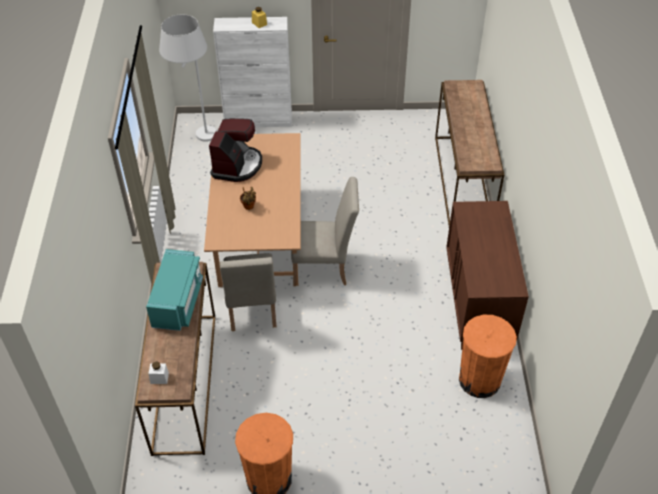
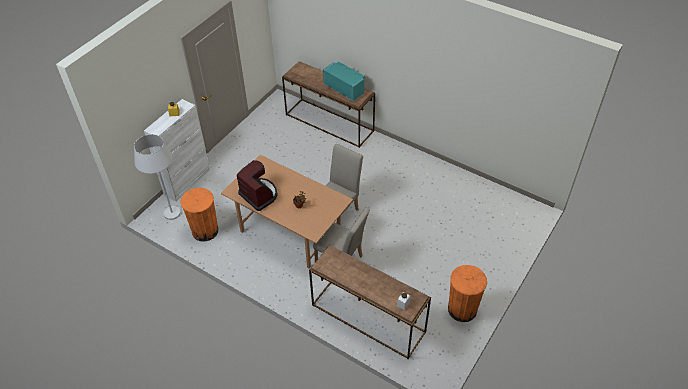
camera: 55 degrees left, 0 degrees up
turquoise microwave [146,249,203,331] -> turquoise microwave moved to [323,62,365,101]
brown dresser [446,201,529,350] -> none
orange trash can [459,315,517,398] -> orange trash can moved to [180,188,218,242]

